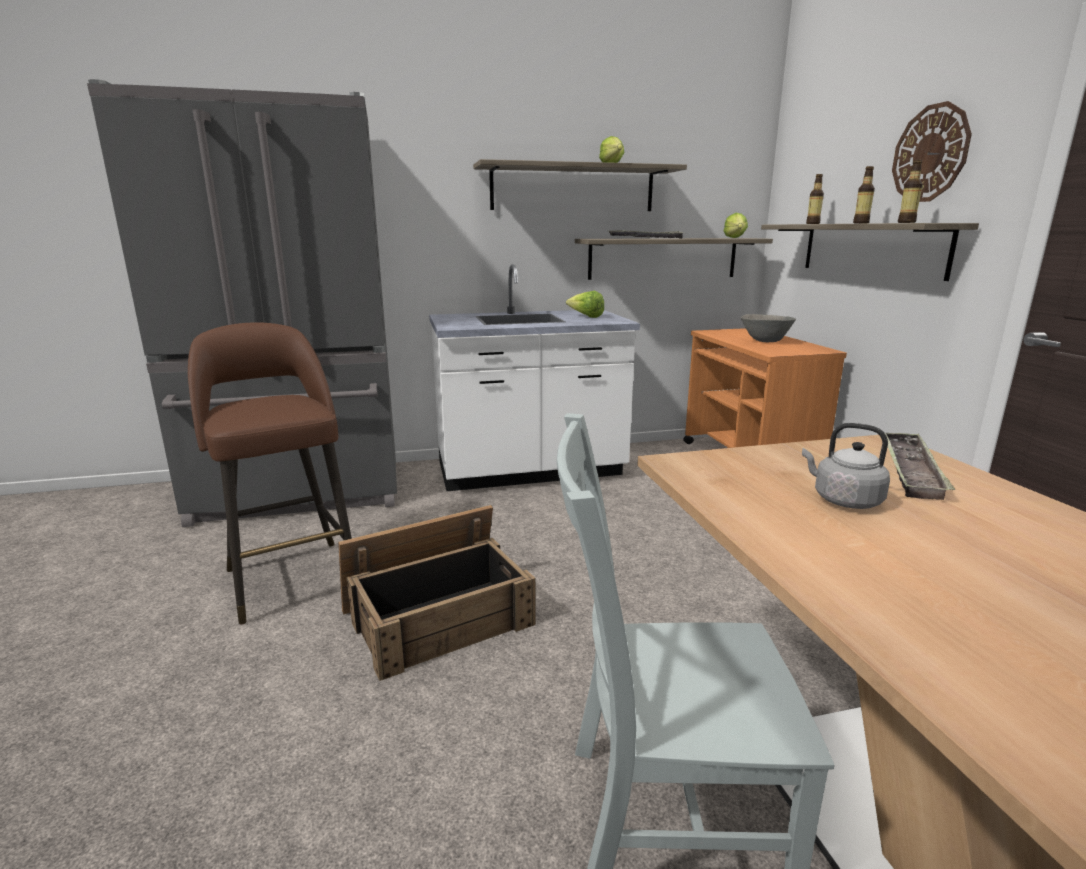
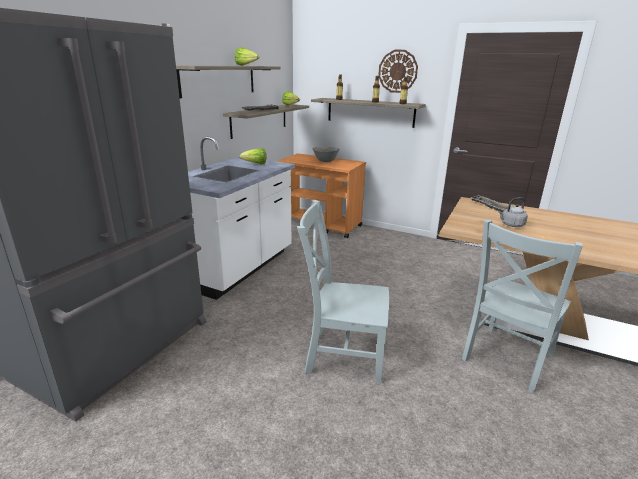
camera: 50 degrees left, 5 degrees up
brown stool [188,322,352,625] -> none
crate [338,505,536,681] -> grey chair [297,200,389,384]

